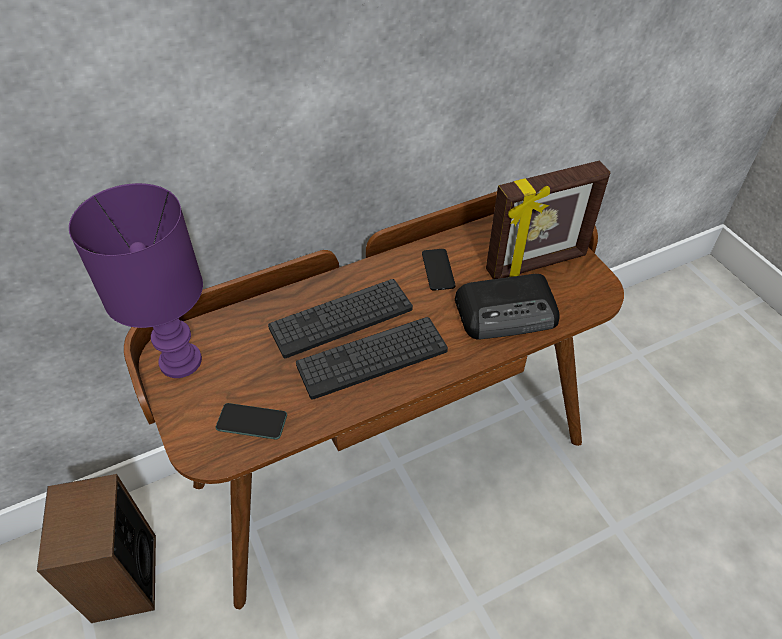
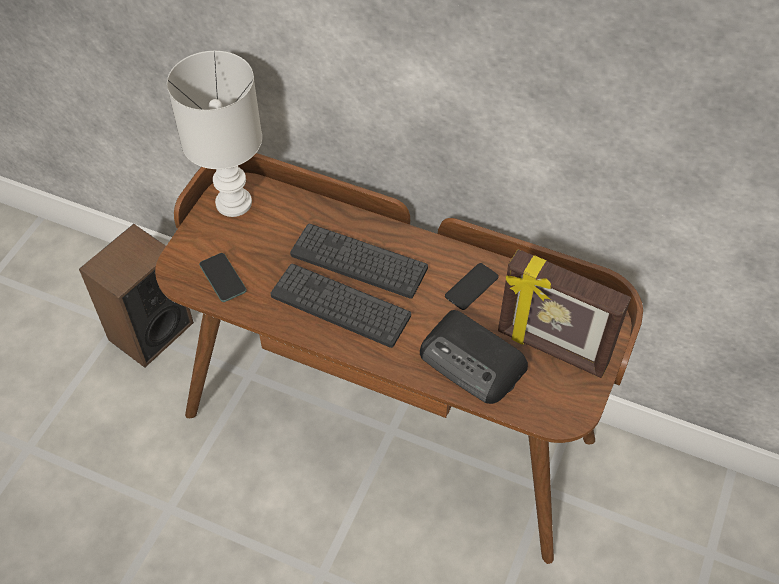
camera: 50 degrees right, 5 degrees up
purple table lamp [69,183,203,378] -> white table lamp [167,51,262,217]

